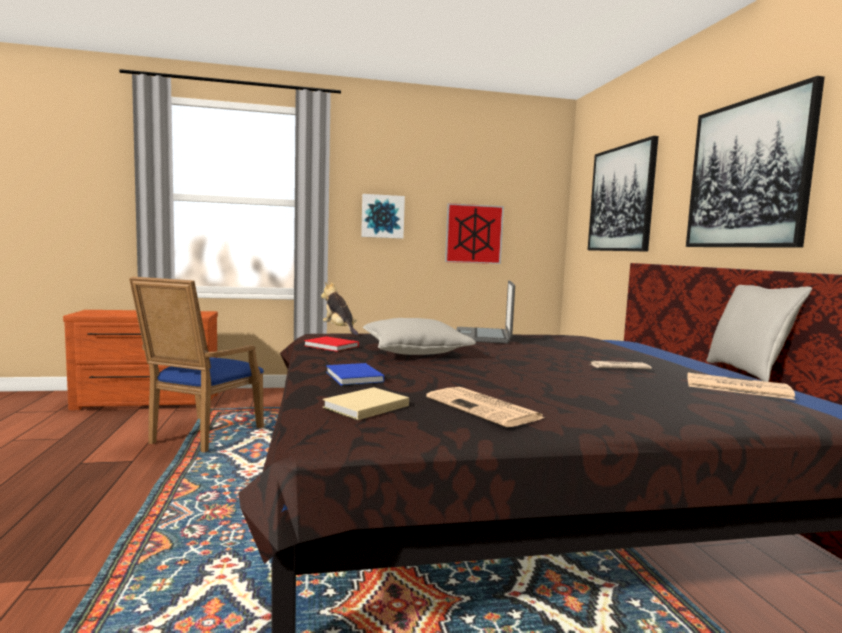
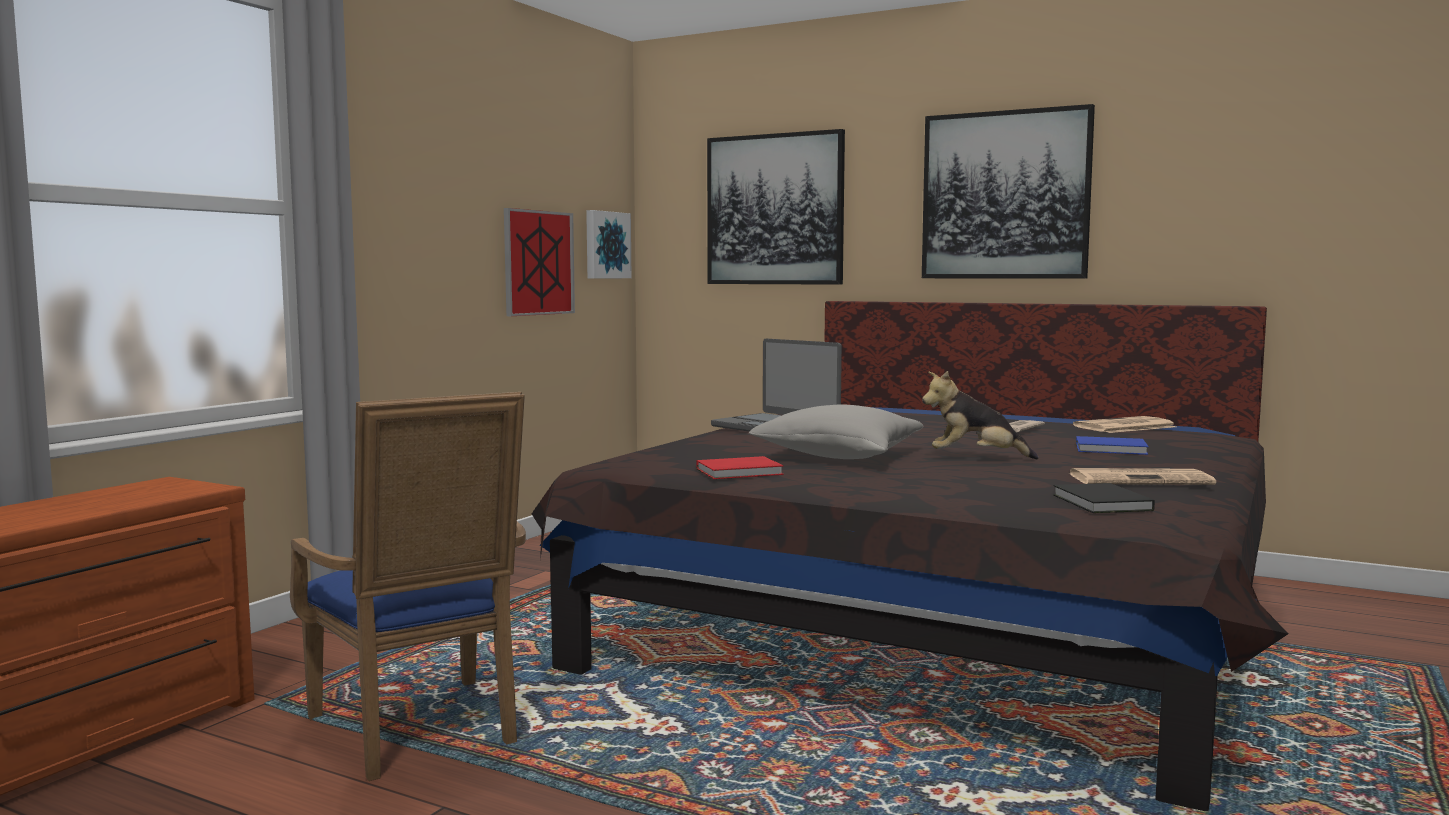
camera: 50 degrees left, 0 degrees up
plush toy [321,282,358,336] -> plush toy moved to [922,371,1039,459]
beige book [323,387,409,420] -> black book [1053,483,1155,513]
blue book [326,363,384,386] -> blue book moved to [1076,436,1149,455]
picture [361,194,405,239] -> picture moved to [586,210,632,279]
grey pillow [706,285,812,382] -> none

